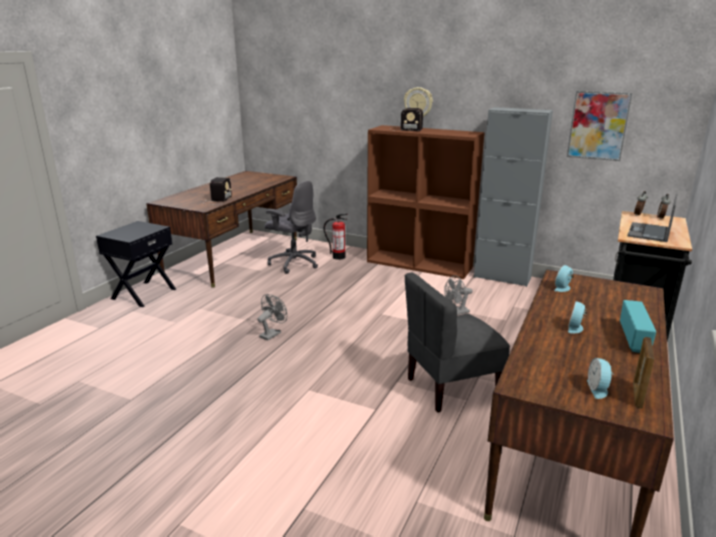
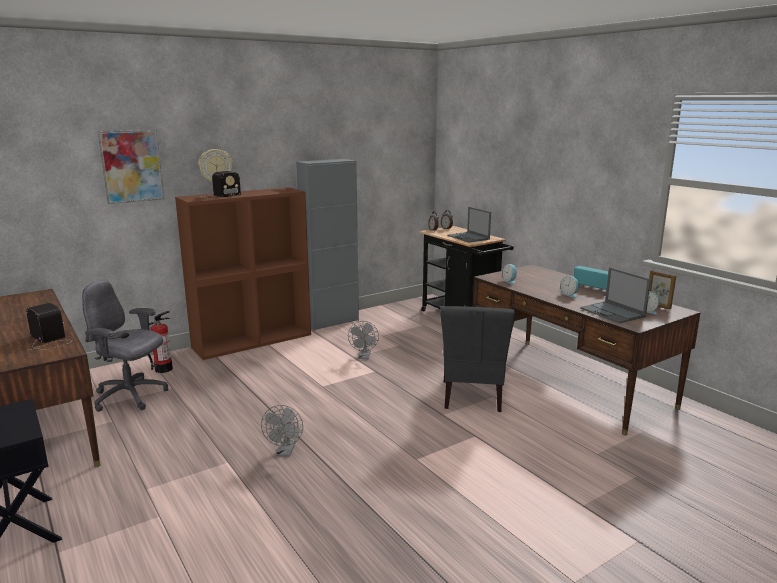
camera: 60 degrees left, 5 degrees down
grey fan [258,294,287,341] -> grey fan turned 150 degrees counterclockwise [261,405,303,457]
grey office chair [265,181,318,274] -> grey office chair turned 135 degrees counterclockwise [82,280,168,412]
picture [567,91,632,161] -> picture moved to [98,130,164,204]
none -> laptop [580,267,651,323]

